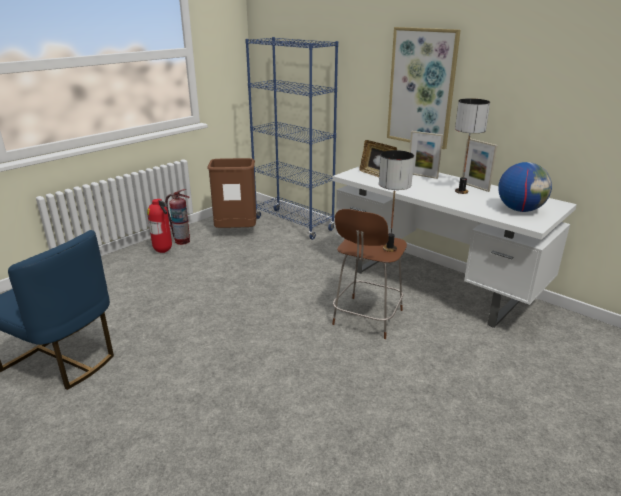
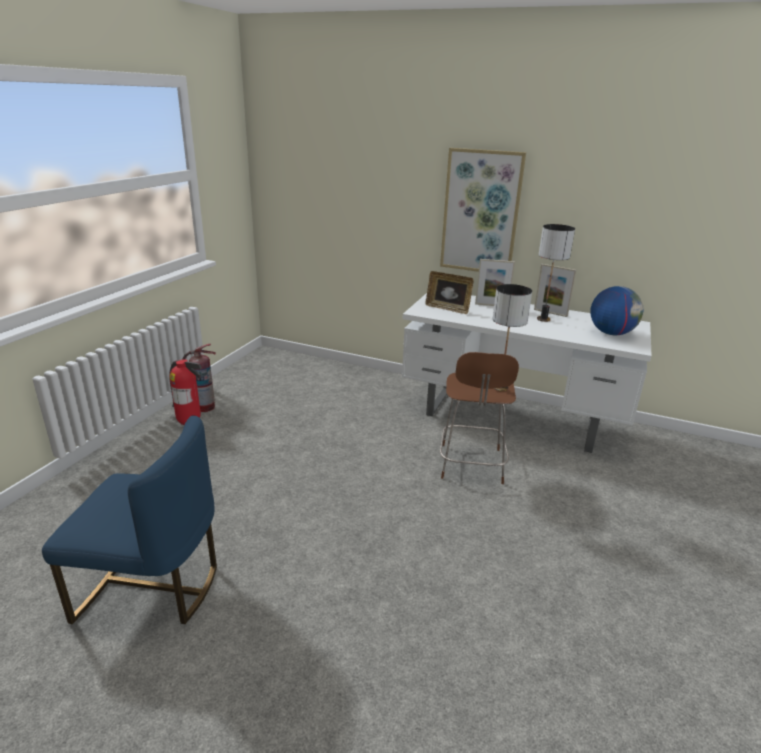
camera: 20 degrees left, 0 degrees up
brown trash can [207,158,257,228] -> none
blue bookcase [245,37,338,240] -> none

